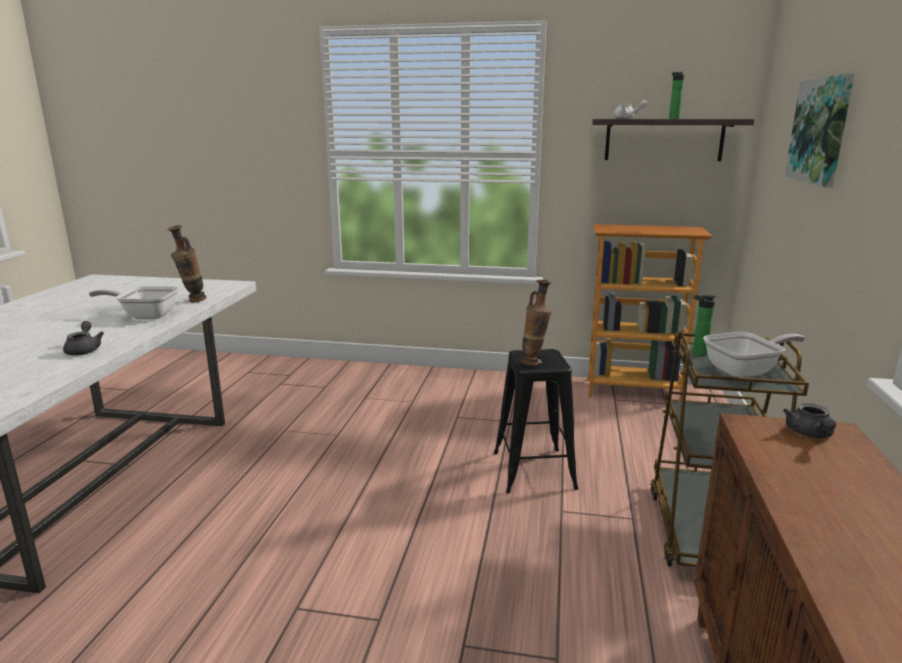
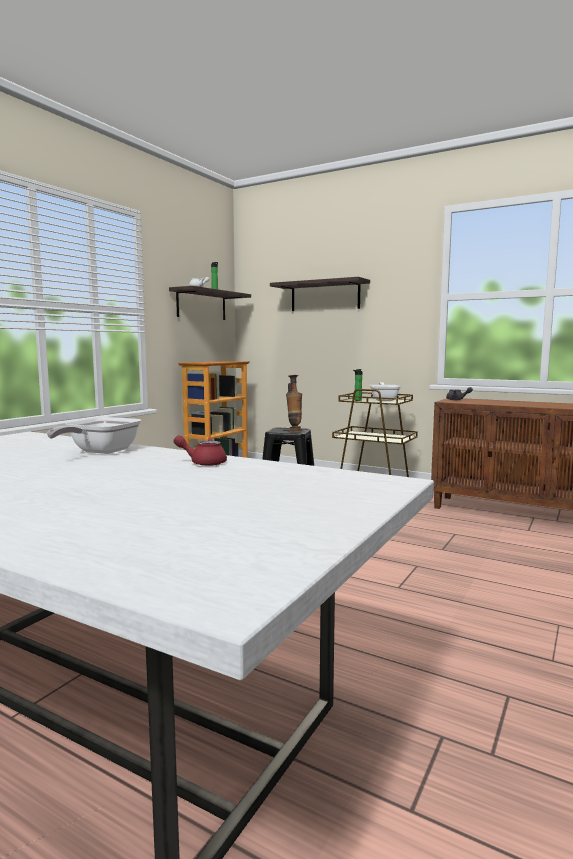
camera: 70 degrees left, 10 degrees down
grey teapot [63,321,104,356] -> red teapot [173,435,227,466]
vase [168,225,206,303] -> none
picture [785,73,854,187] -> shelf [270,277,370,311]

